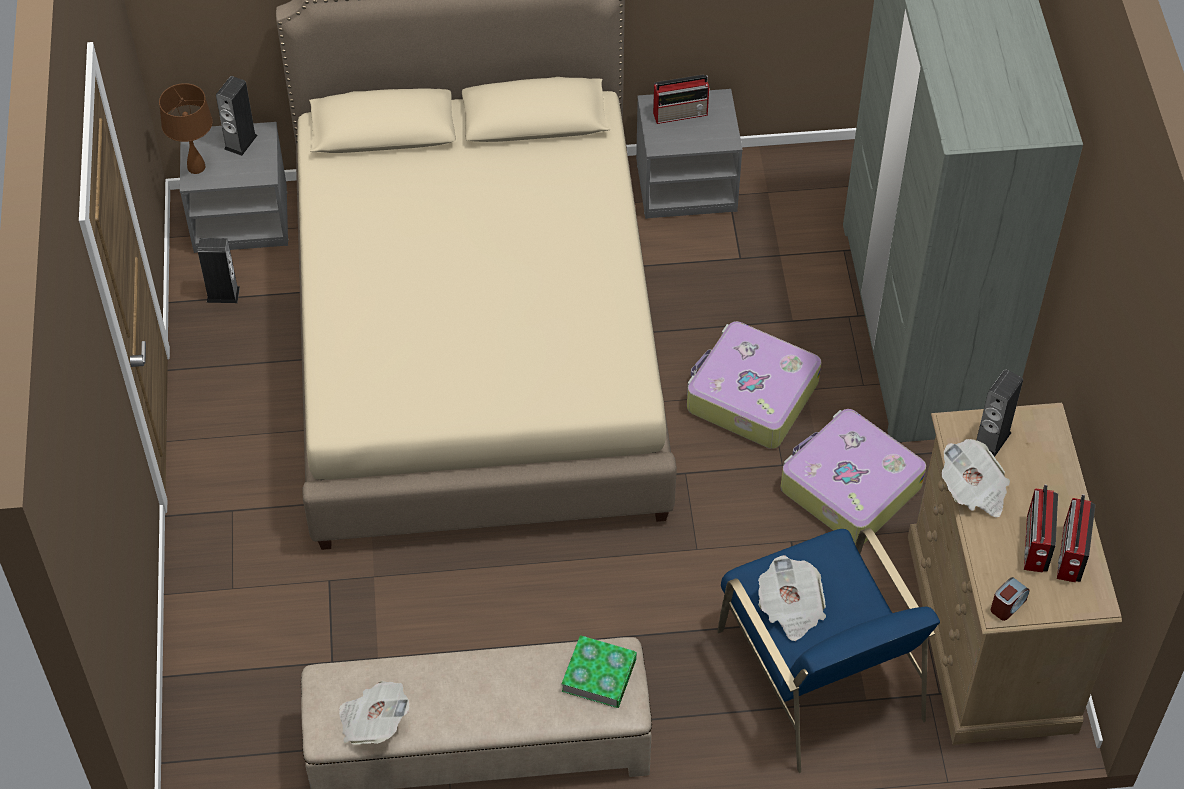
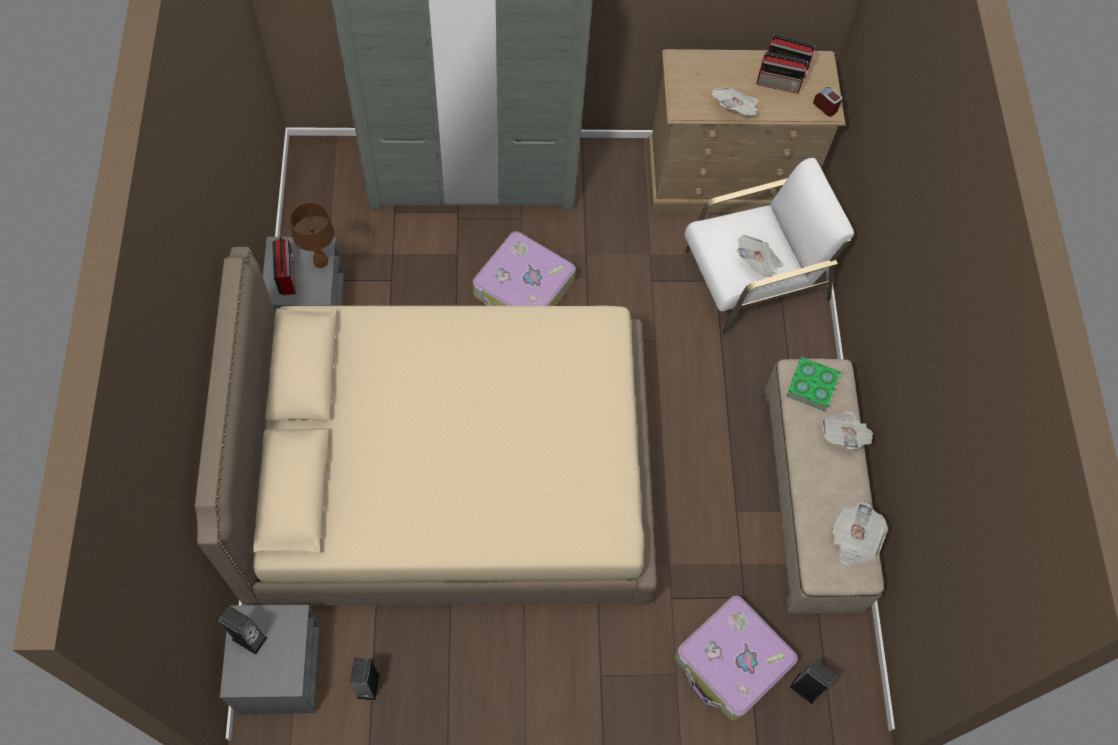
camera: 90 degrees left, 10 degrees up
brown table lamp [159,83,213,174] -> brown table lamp moved to [290,202,335,268]
blue armchair [717,528,940,773] -> white armchair [685,158,854,335]
suitcase [780,409,926,544] -> suitcase moved to [675,596,798,721]
speaker [976,369,1023,457] -> speaker moved to [789,660,837,704]
none -> newspaper [822,411,873,450]

